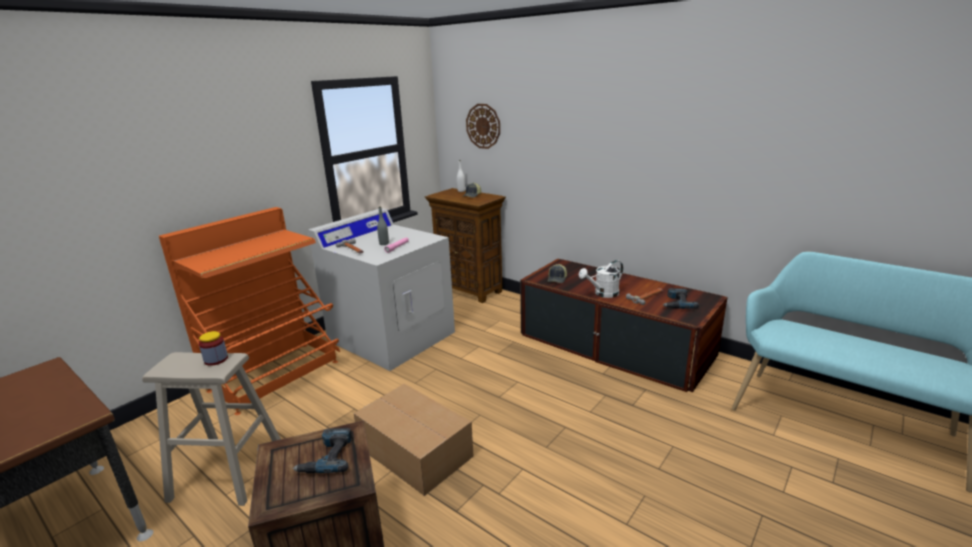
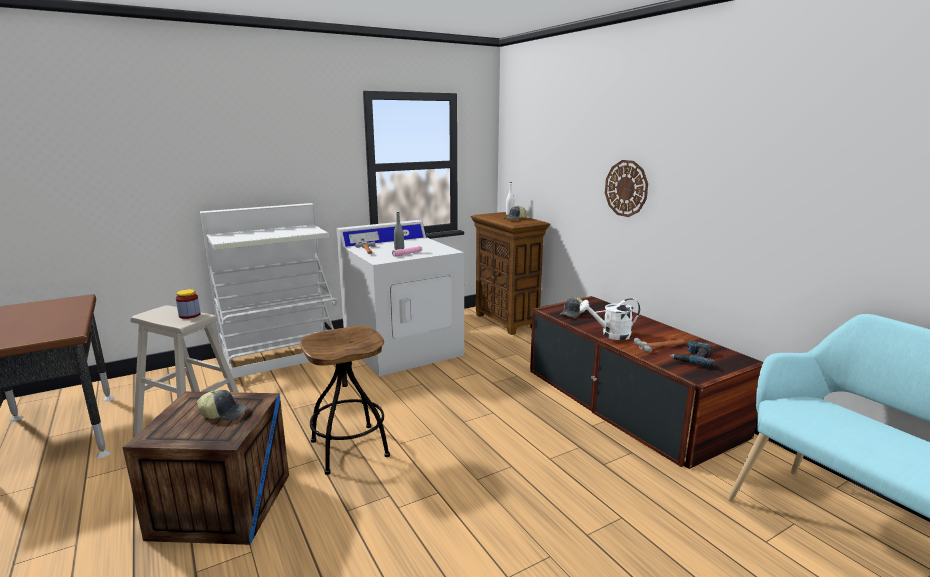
camera: 20 degrees right, 5 degrees down
orange shoe rack [159,207,340,415] -> white shoe rack [200,203,338,378]
power drill [292,428,352,473] -> cap [197,390,249,421]
cardboard box [354,384,473,496] -> brown stool [300,326,390,475]
wall clock [466,104,500,149] -> wall clock moved to [605,160,648,217]

